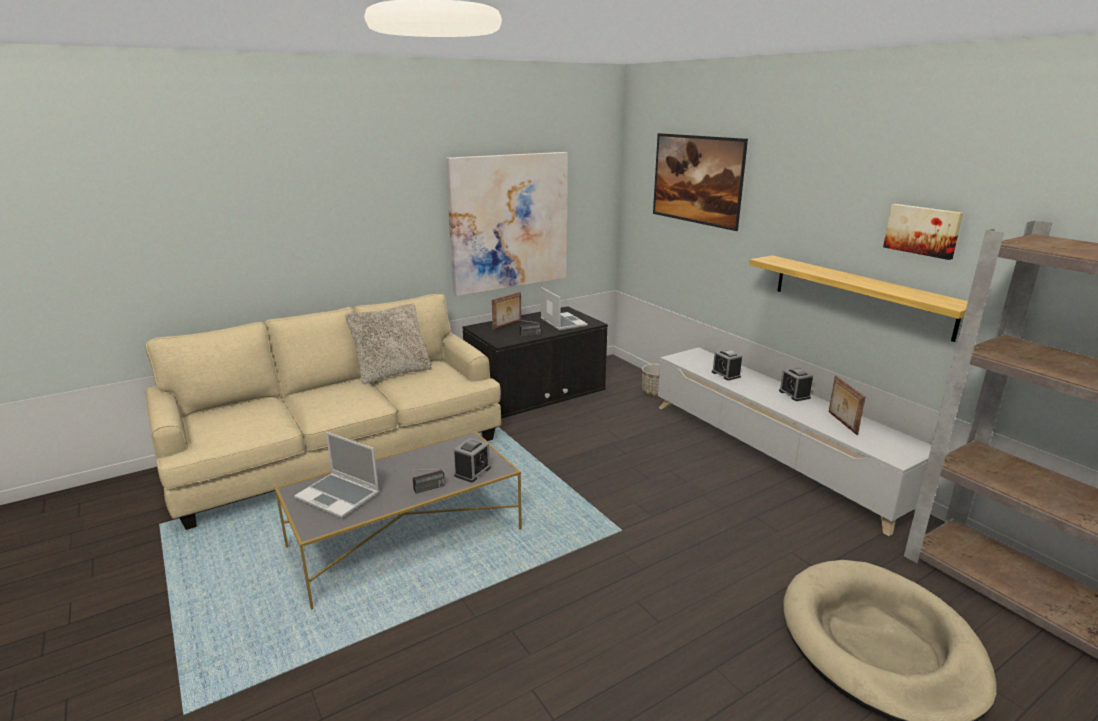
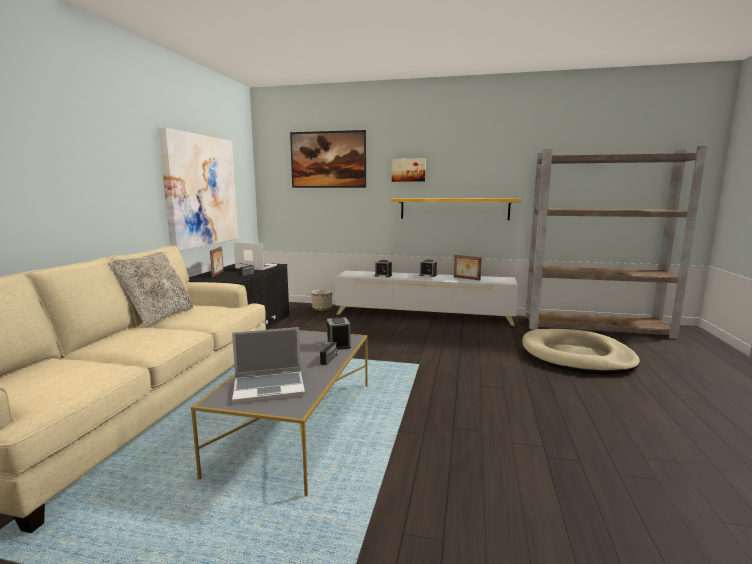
camera: 45 degrees left, 10 degrees down
picture [883,204,963,260] -> picture moved to [392,158,426,182]

